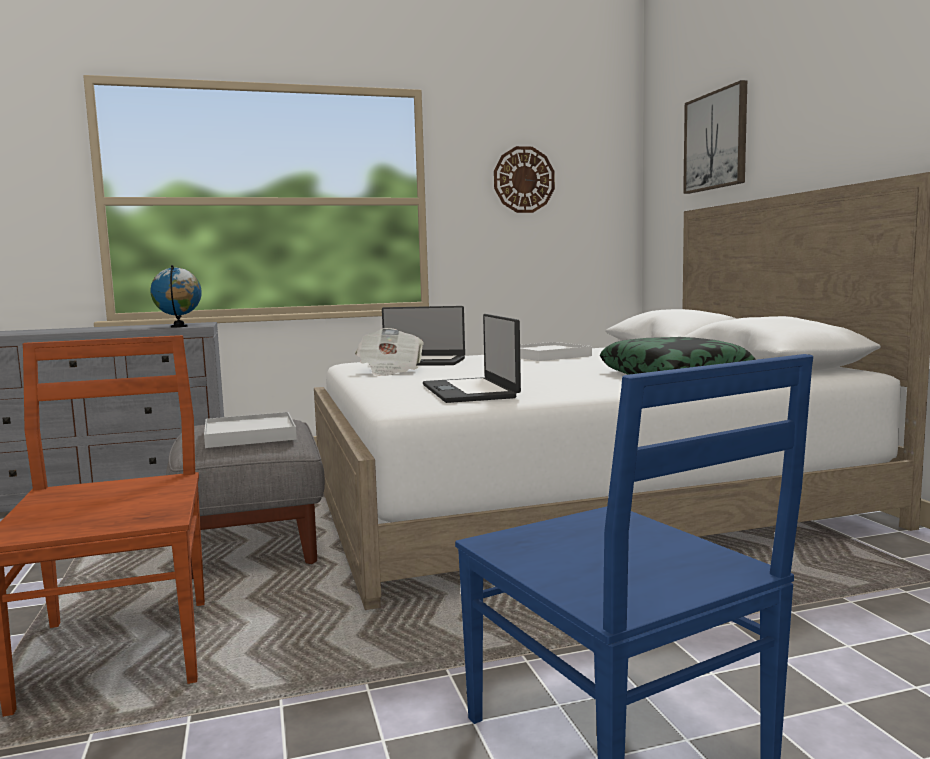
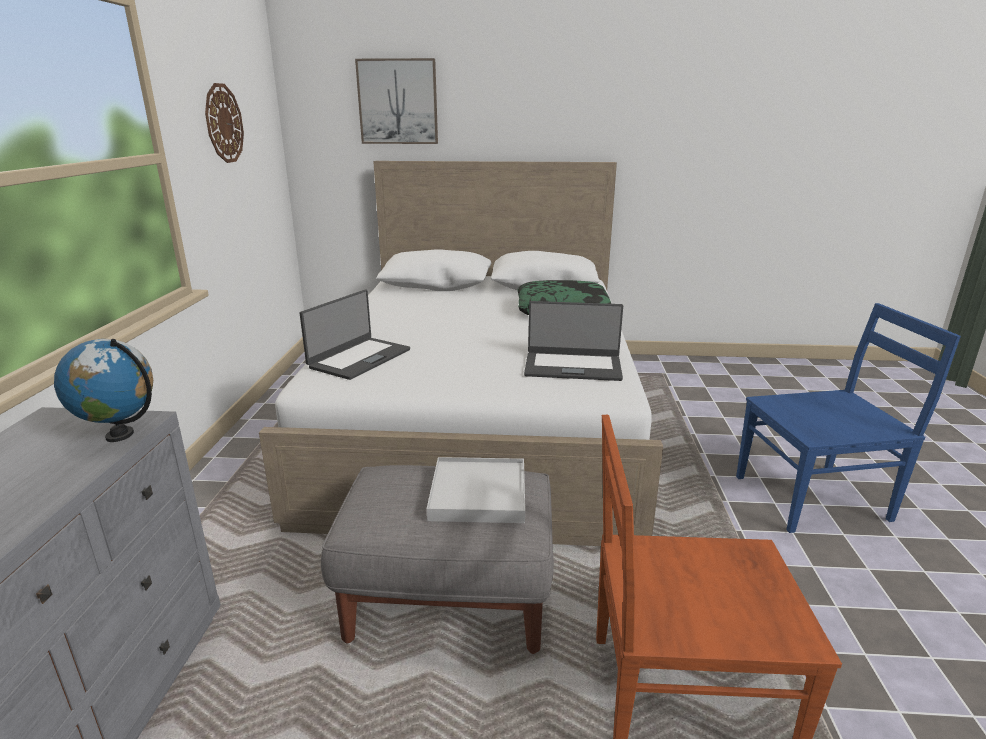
camera: 70 degrees left, 15 degrees up
newspaper [355,328,423,376] -> none
white tray [520,342,592,361] -> none

